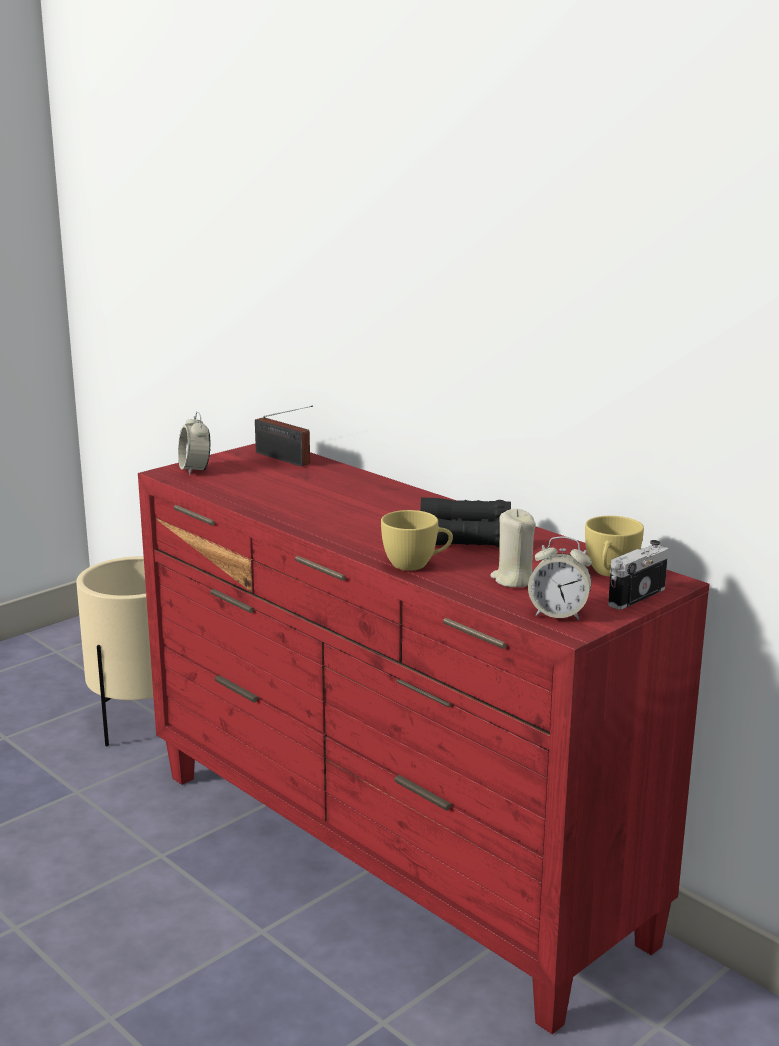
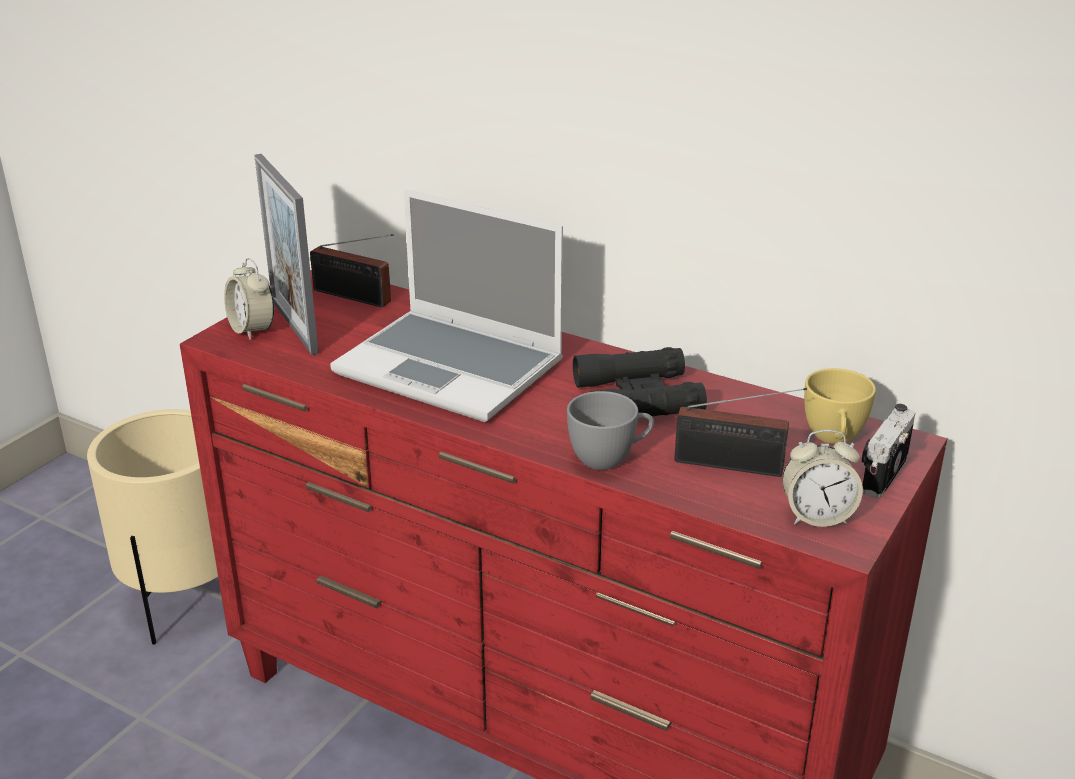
camera: 15 degrees left, 10 degrees up
yellow cup [381,510,453,571] -> grey cup [567,391,654,470]
beige candle [490,509,536,587] -> radio [674,388,807,477]
none -> picture frame [254,154,319,355]
none -> laptop [330,190,563,422]

